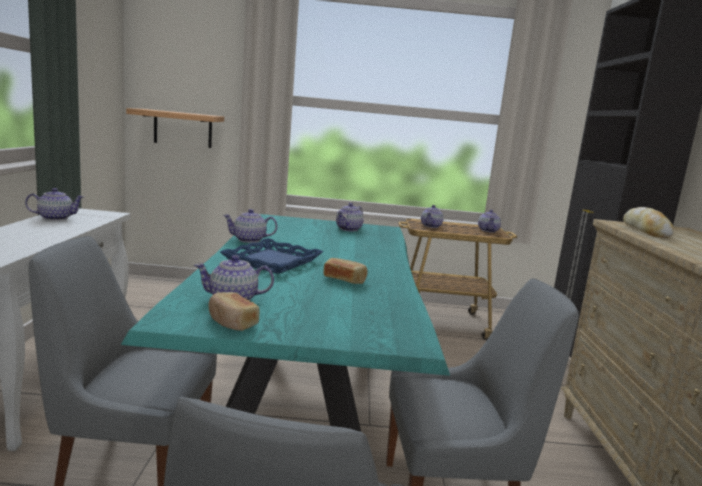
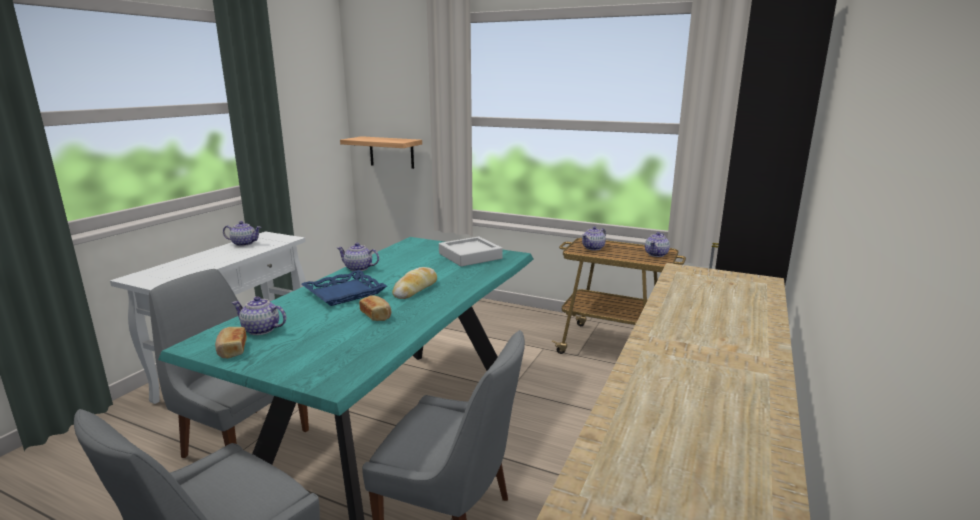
camera: 25 degrees right, 5 degrees up
teapot [336,203,364,231] -> grey tray [439,236,503,267]
bread [623,207,674,238] -> bread moved to [392,267,437,299]

